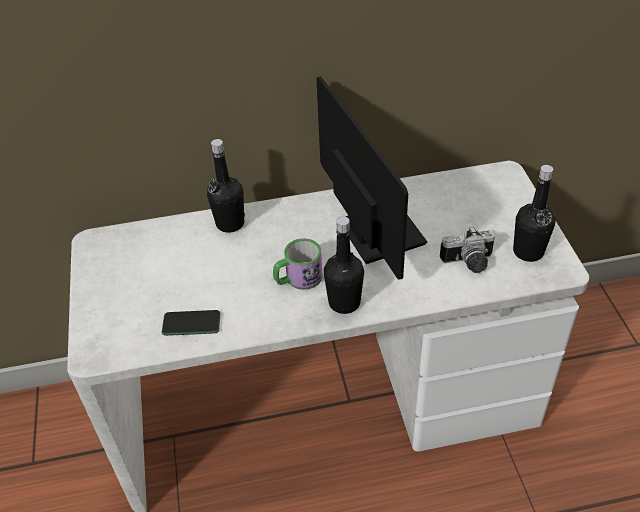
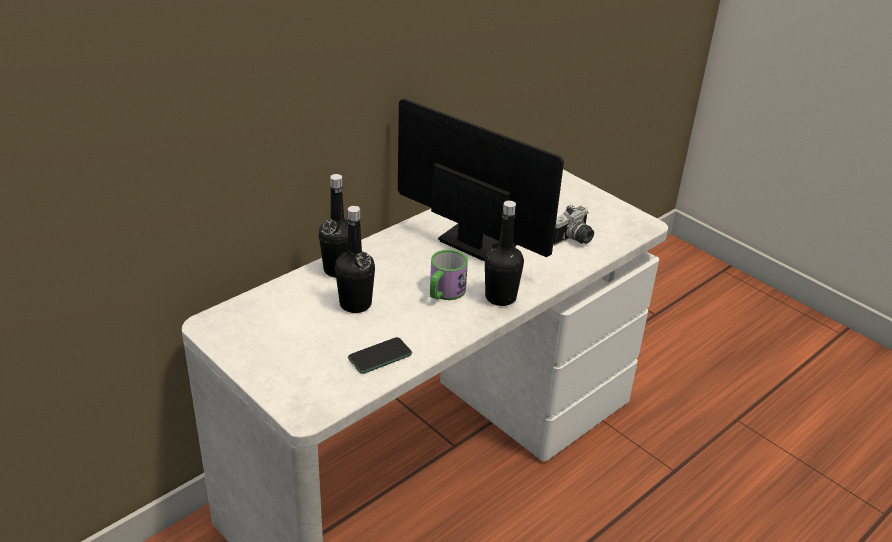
camera: 35 degrees left, 10 degrees down
black bottle [513,165,556,262] -> black bottle moved to [335,206,375,313]

